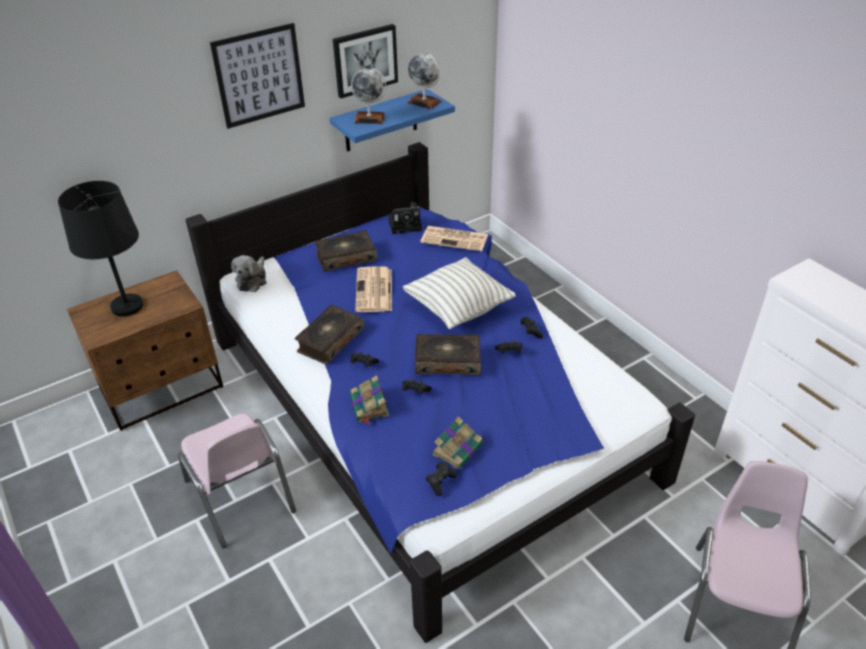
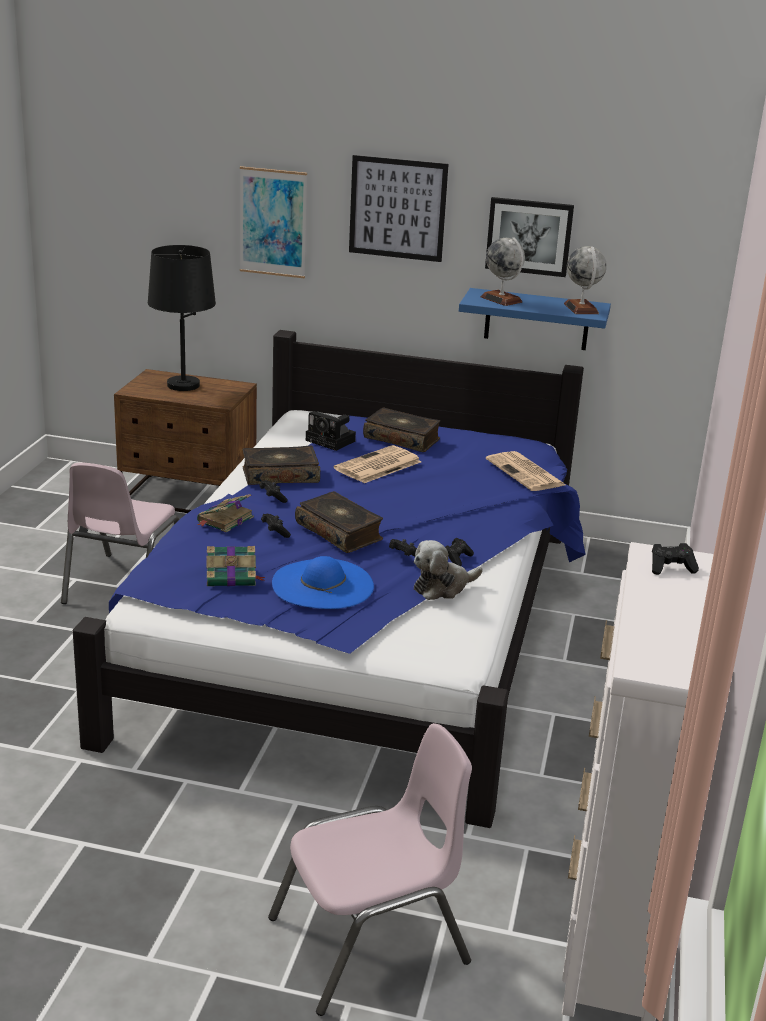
camera: 45 degrees right, 15 degrees down
plush toy [231,255,267,292] -> plush toy moved to [414,540,482,600]
camera [388,202,422,234] -> camera moved to [306,411,356,451]
pillow [402,257,516,329] -> none
black game controller [426,462,457,496] -> black game controller moved to [652,543,699,575]
none -> picture [240,166,307,278]
none -> blue hat [272,556,374,609]

